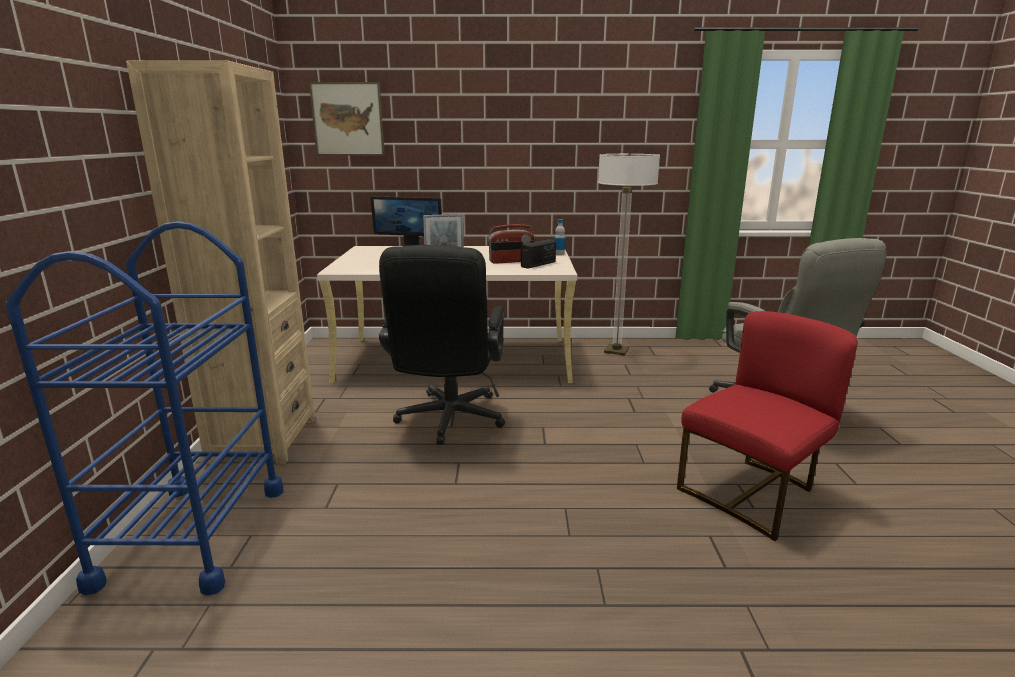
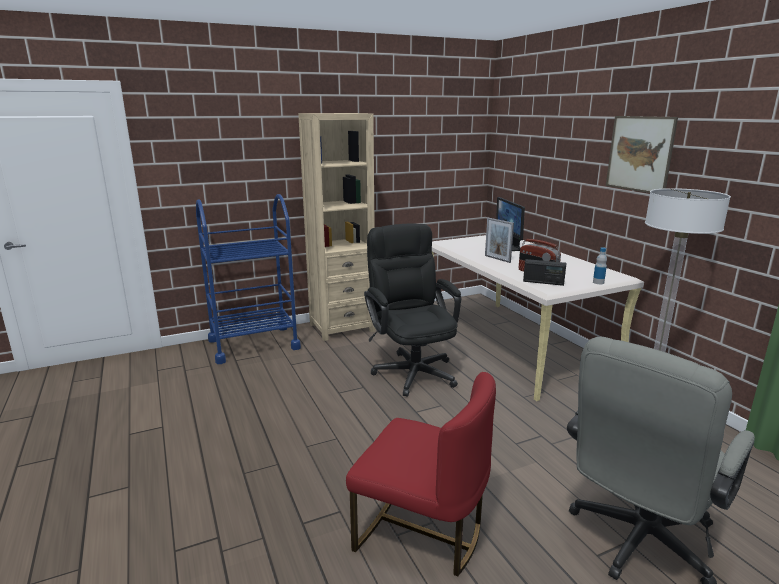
camera: 65 degrees right, 0 degrees up
picture [309,82,385,156] -> picture moved to [606,116,678,193]
black office chair [379,245,505,445] -> black office chair turned 90 degrees clockwise [364,224,461,397]

